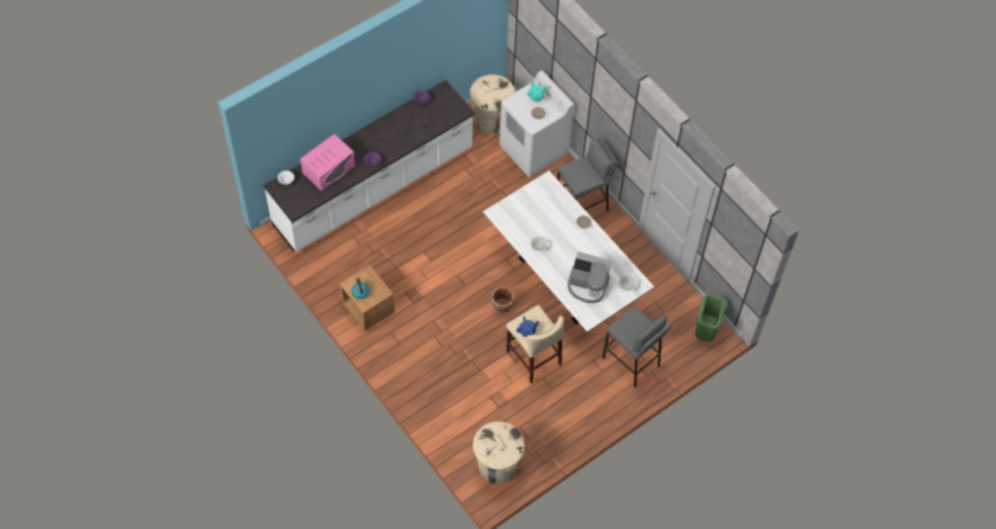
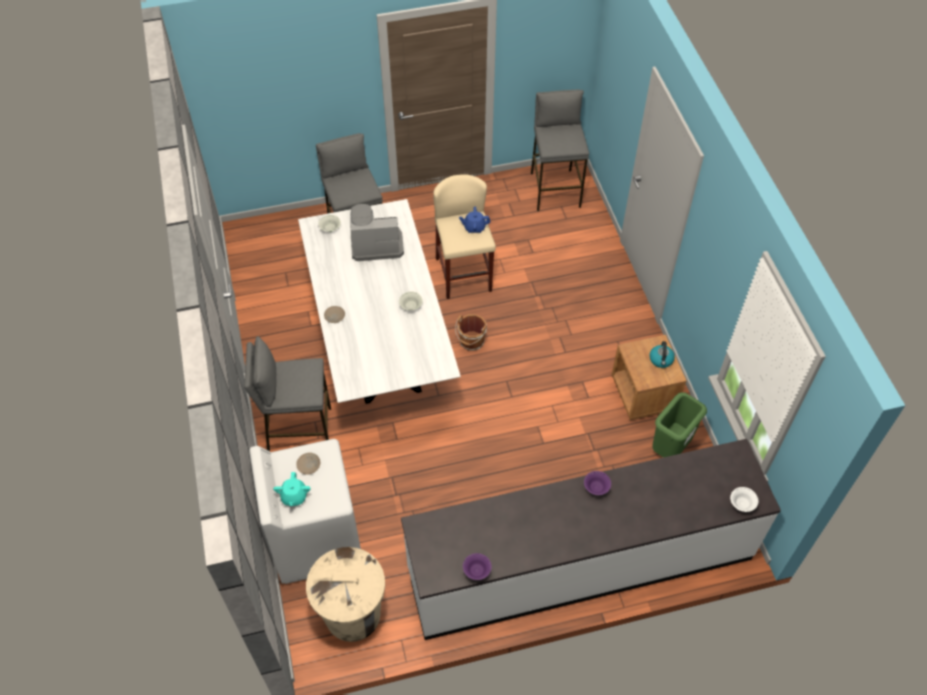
camera: 155 degrees left, 5 degrees down
pink microwave [300,134,355,191] -> none
beige trash can [473,421,524,484] -> grey stool [531,89,589,211]
coffee machine [568,252,611,303] -> coffee machine turned 45 degrees counterclockwise [350,204,404,261]
green trash can [695,294,726,342] -> green trash can moved to [652,392,707,458]

